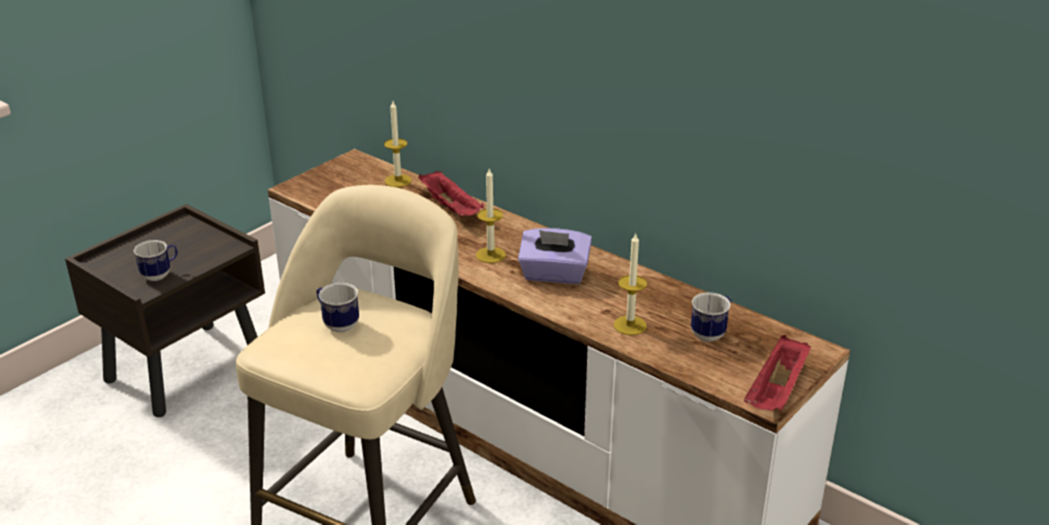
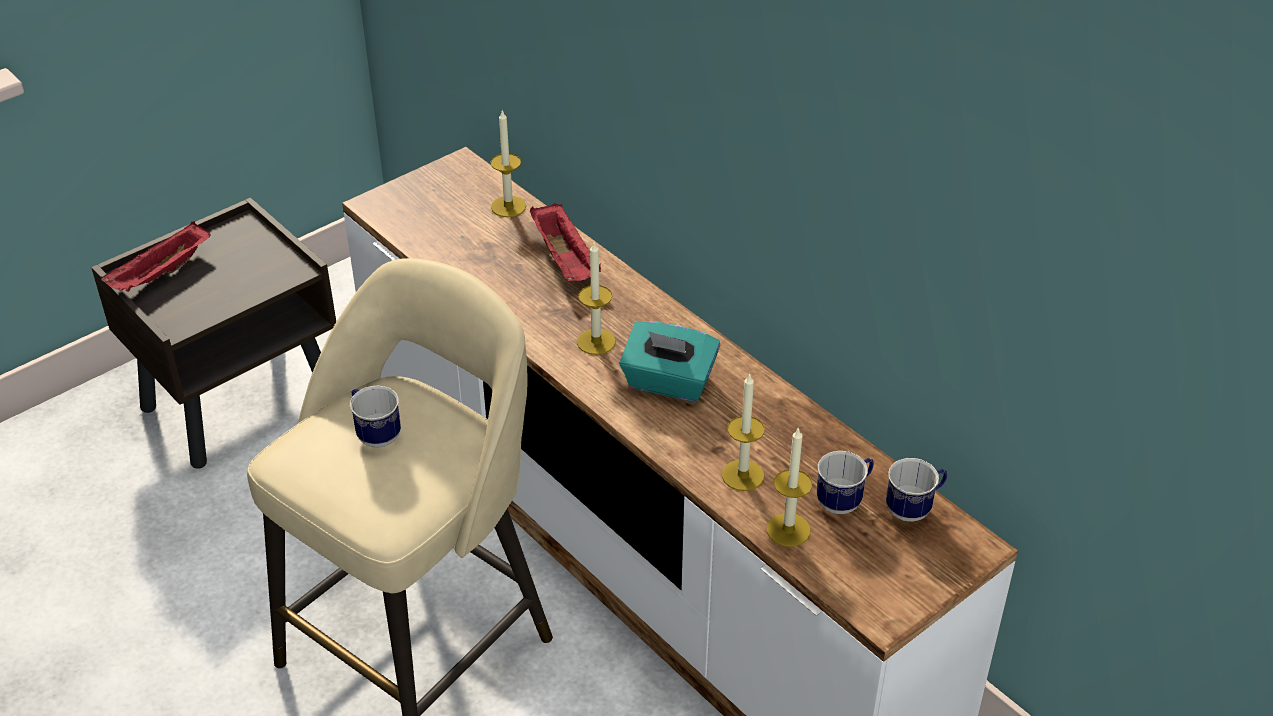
camera: 10 degrees right, 10 degrees up
mug [134,240,178,281] -> mug moved to [886,458,948,522]
purple tissue box [518,228,592,284] -> turquoise tissue box [619,321,720,402]
red tray [744,335,811,411] -> red tray moved to [101,221,211,292]
none -> candle [767,427,812,547]

